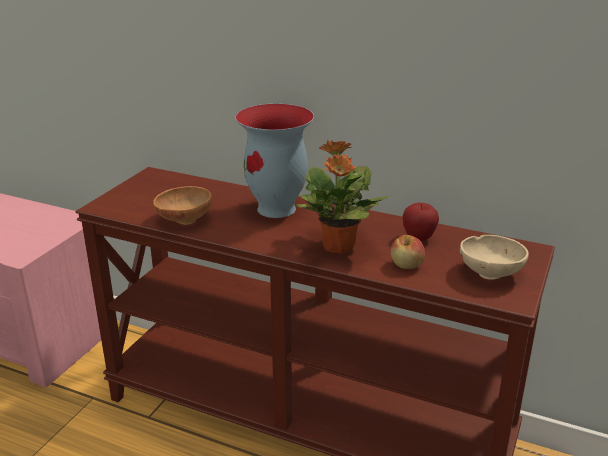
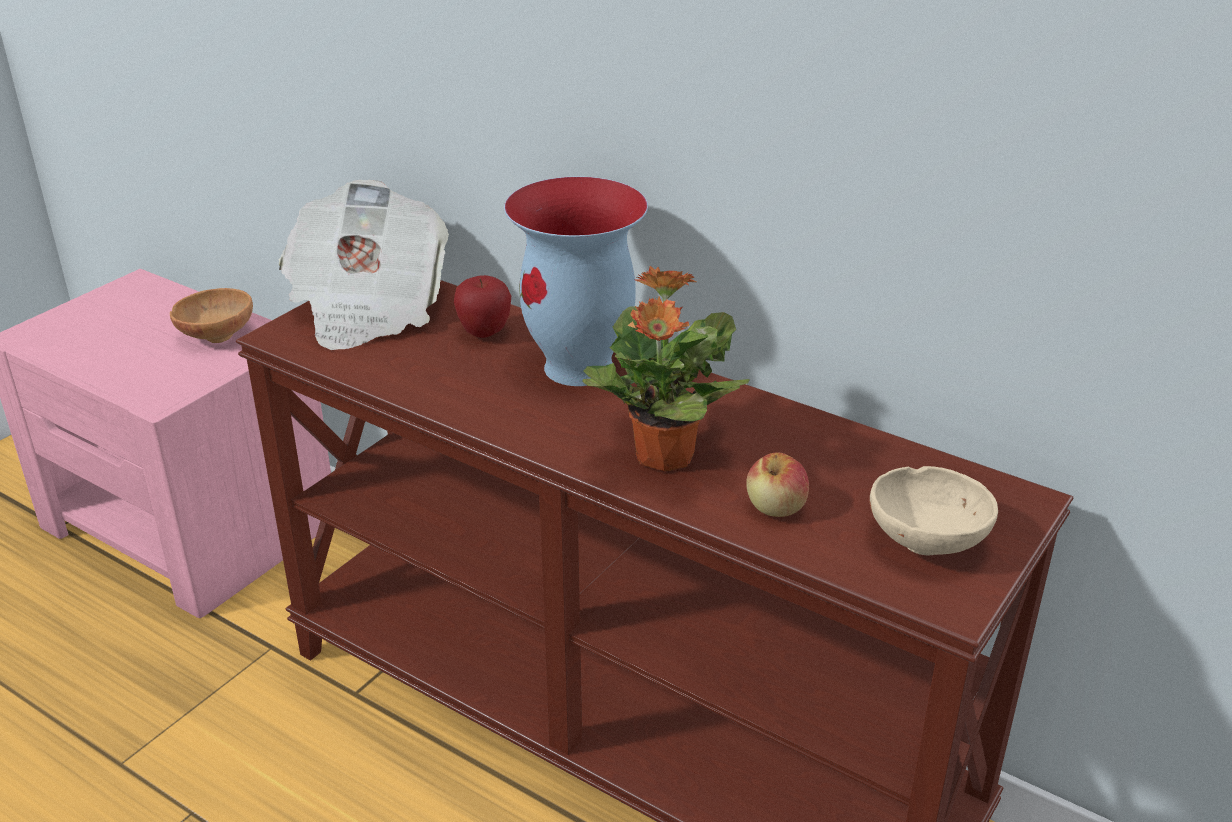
camera: 10 degrees right, 5 degrees up
brown bowl [153,186,212,225] -> brown bowl moved to [170,288,253,343]
apple [403,202,439,241] -> apple moved to [454,275,511,338]
none -> newspaper [279,180,449,350]

